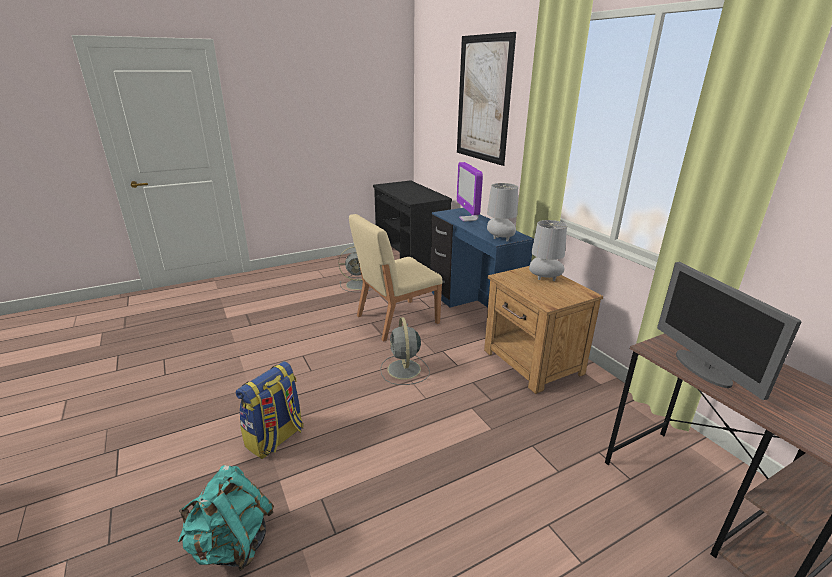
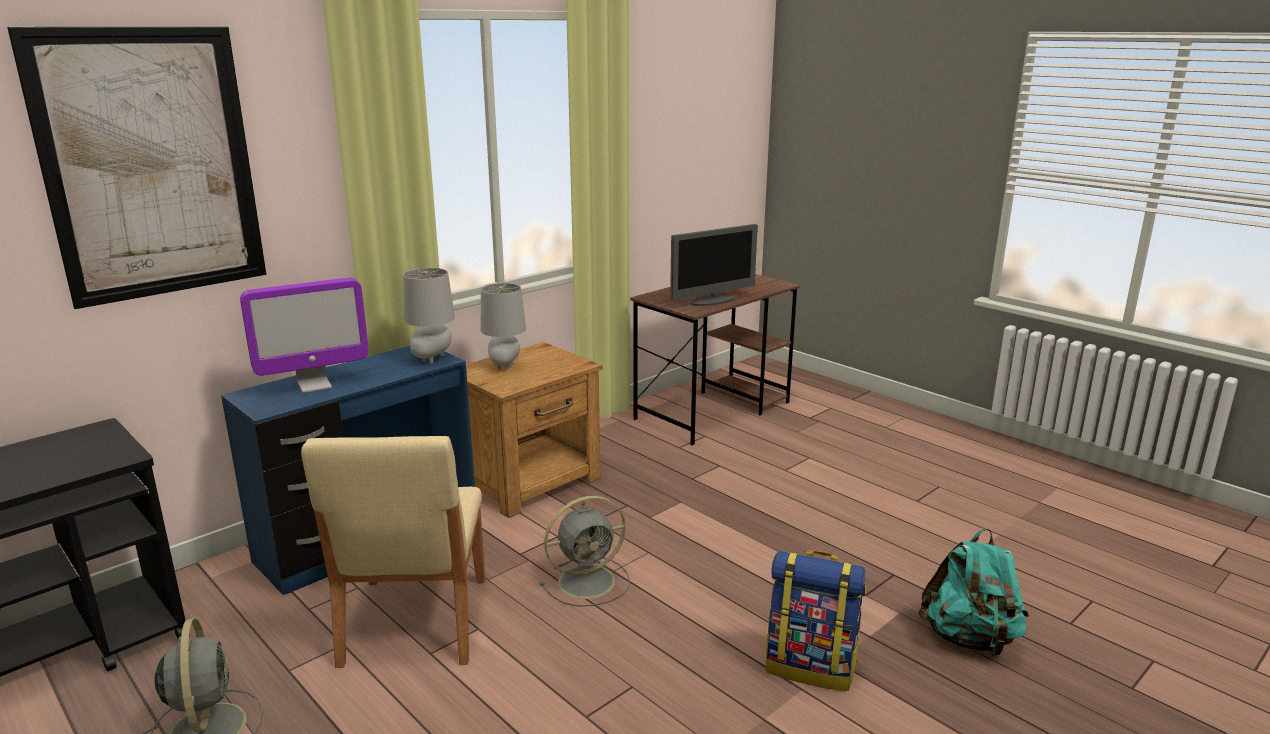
camera: 105 degrees left, 5 degrees down
beige chair [349,214,443,341] -> beige chair turned 45 degrees clockwise [301,436,485,668]

